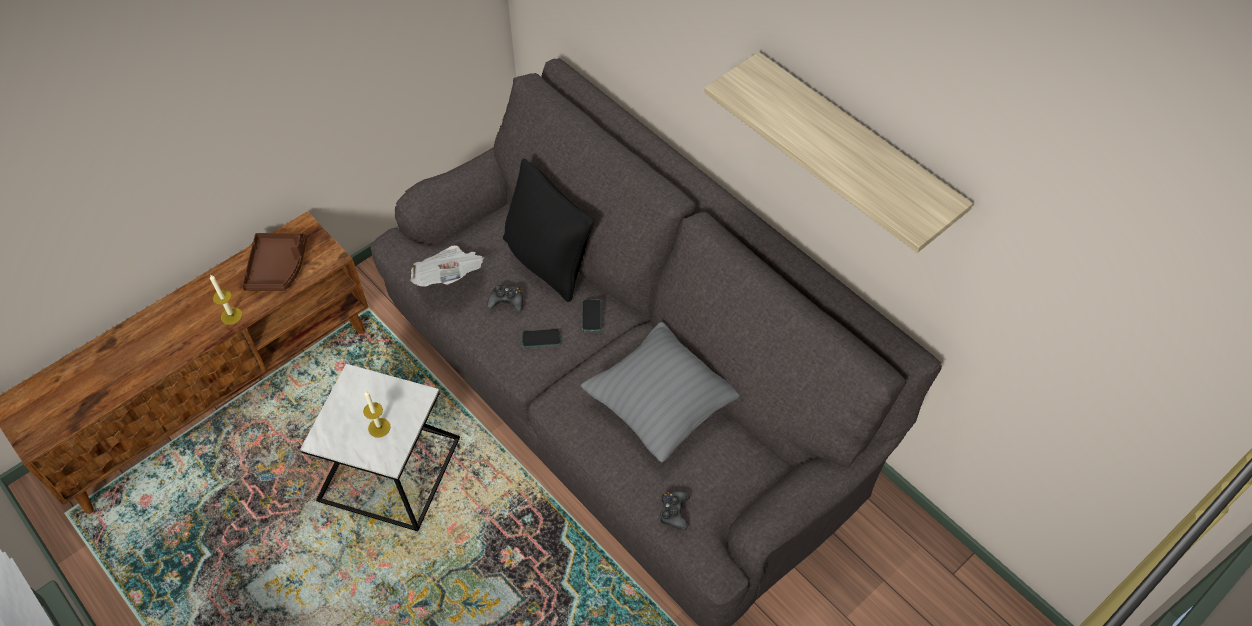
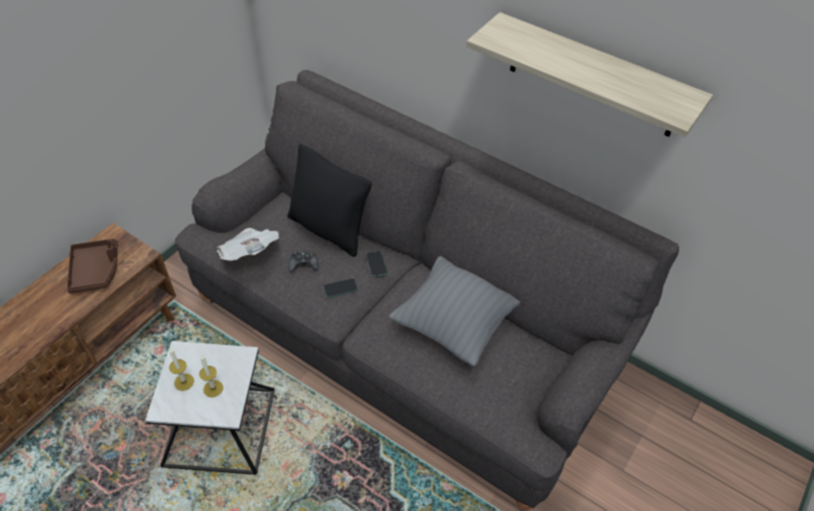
camera: 15 degrees left, 5 degrees down
candle [210,274,242,325] -> candle moved to [169,348,194,391]
black game controller [659,491,690,530] -> none

